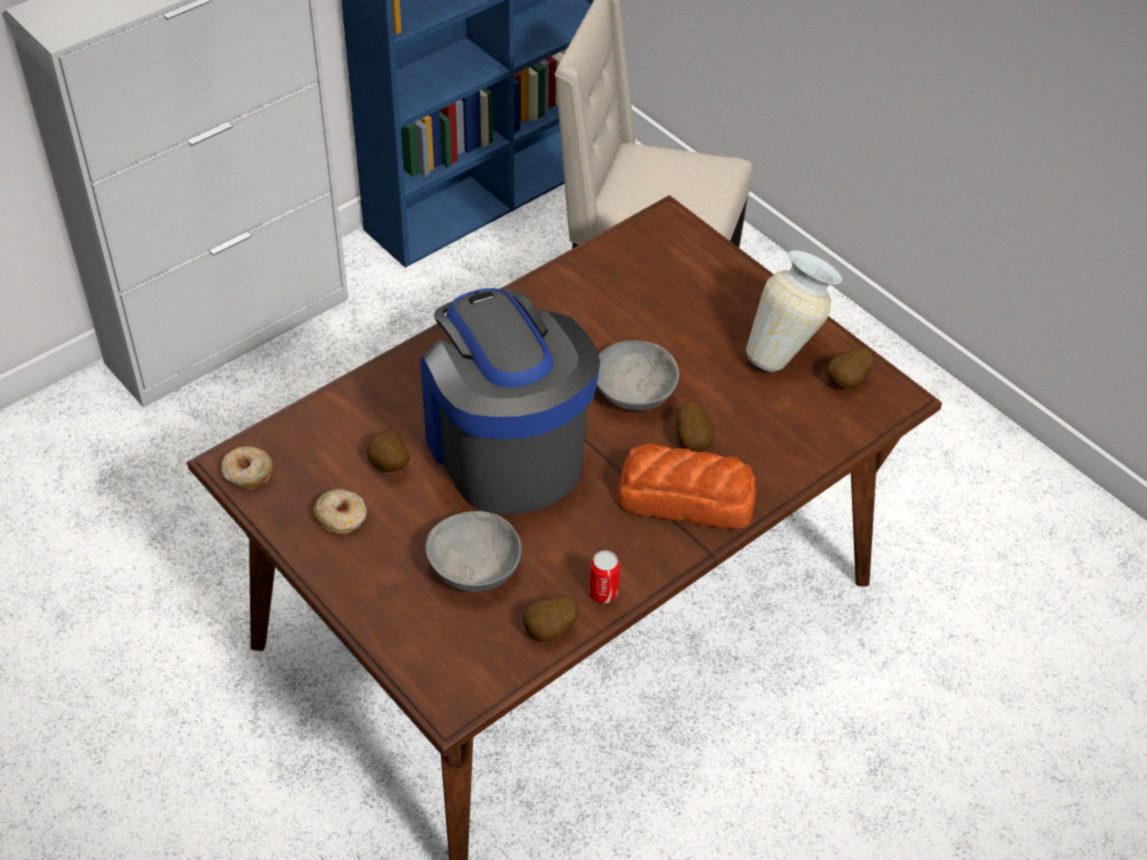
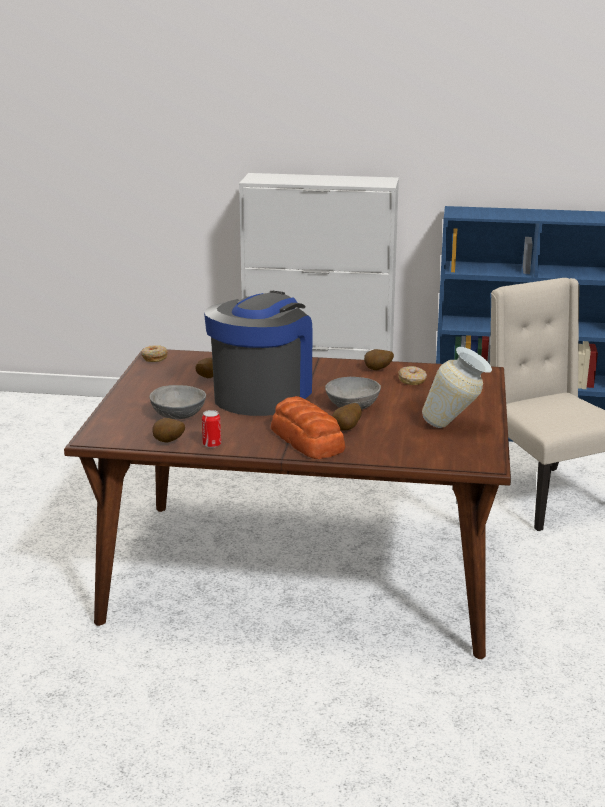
camera: 50 degrees right, 25 degrees down
donut [314,489,367,534] -> donut moved to [398,366,427,385]
potato [826,347,873,389] -> potato moved to [364,349,394,370]

